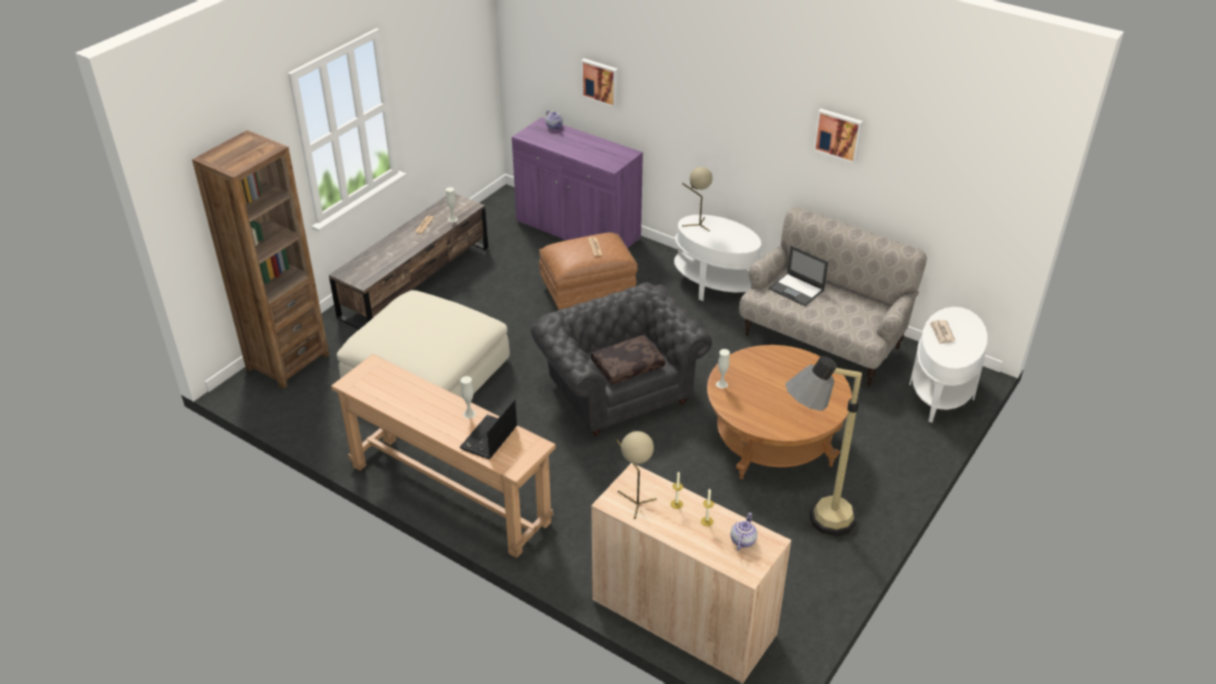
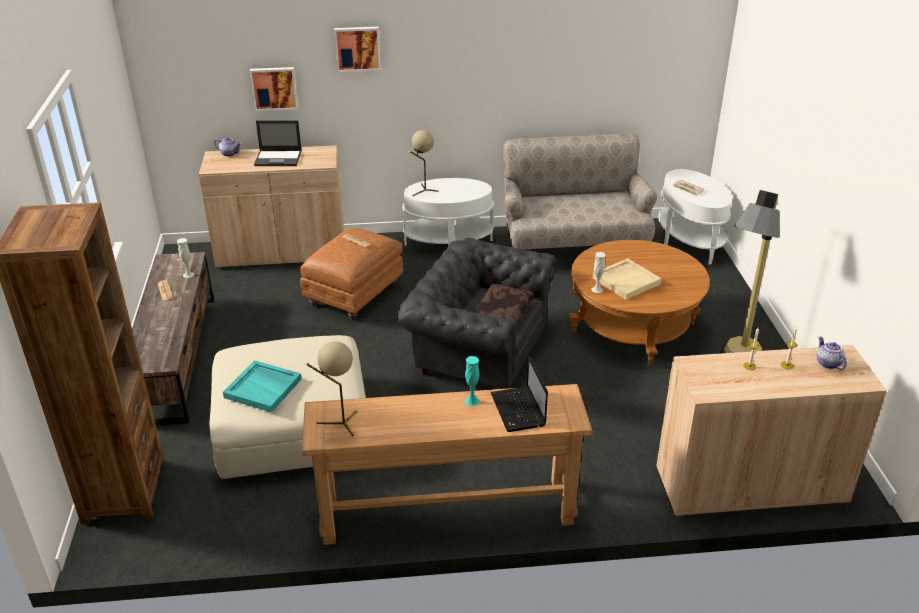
camera: 40 degrees left, 5 degrees down
white vase [460,376,476,419] -> turquoise vase [465,356,479,406]
purple cabinet [512,117,643,248] -> beige cabinet [199,145,344,268]
beige table lamp [616,431,657,519] -> beige table lamp moved to [306,341,357,436]
laptop [769,246,828,306] -> laptop moved to [254,120,302,166]
picture [813,109,863,164] -> picture moved to [334,27,381,72]
none -> turquoise tray [223,360,302,412]
none -> beige tray [593,258,661,300]

